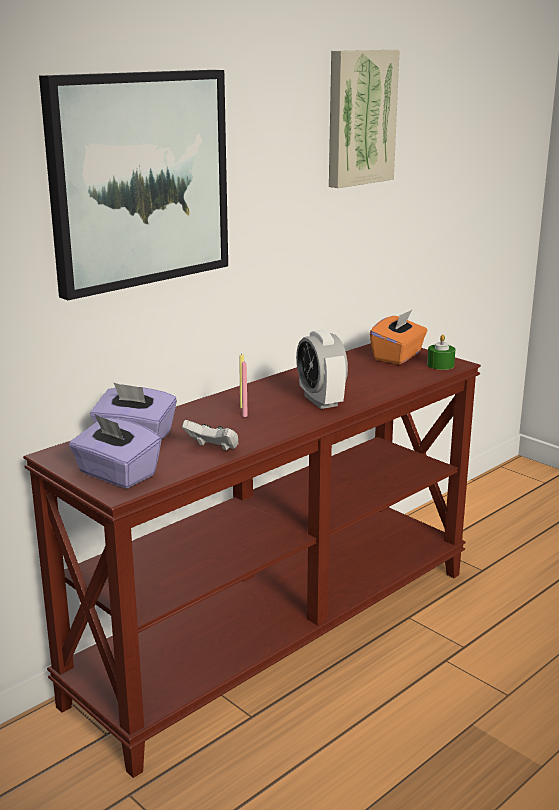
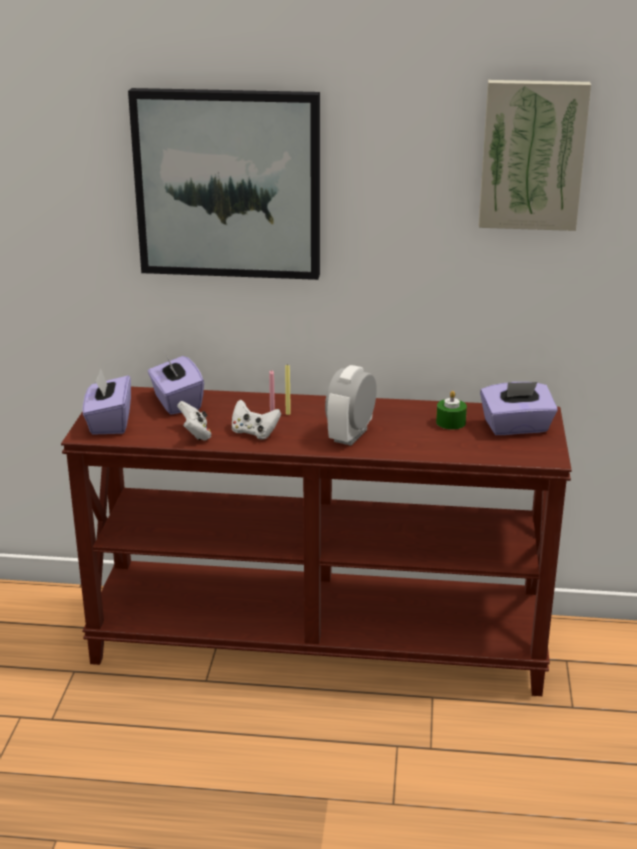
camera: 50 degrees right, 5 degrees up
orange tissue box [370,309,428,364] -> purple tissue box [480,382,558,435]
green candle [427,334,455,370] -> green candle moved to [436,391,467,430]
none -> white game controller [231,399,281,439]

